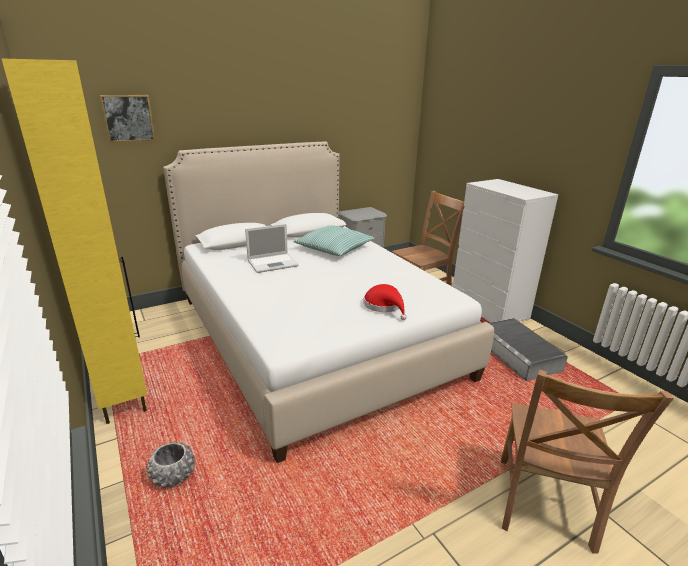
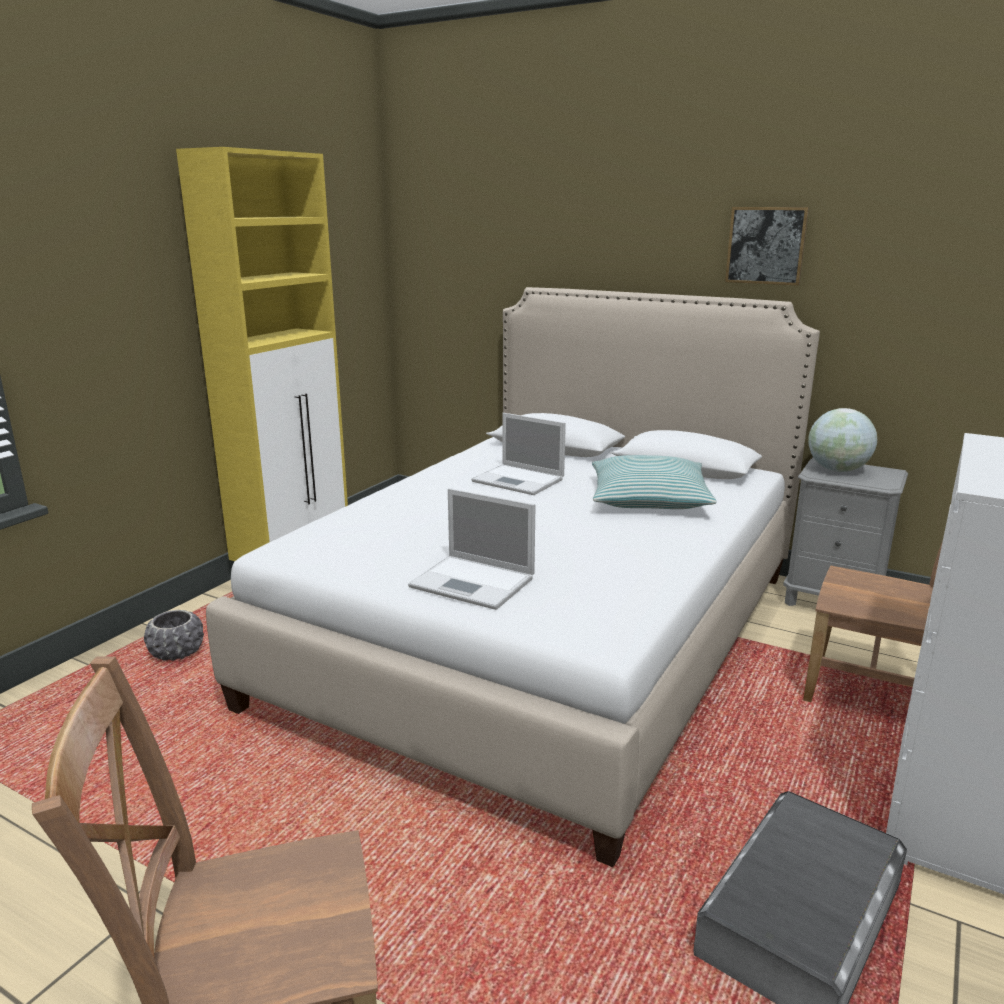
camera: 60 degrees right, 5 degrees down
picture [100,95,156,143] -> picture moved to [725,207,809,285]
red hat [364,284,407,320] -> laptop [408,488,536,610]
none -> globe [808,408,877,472]

